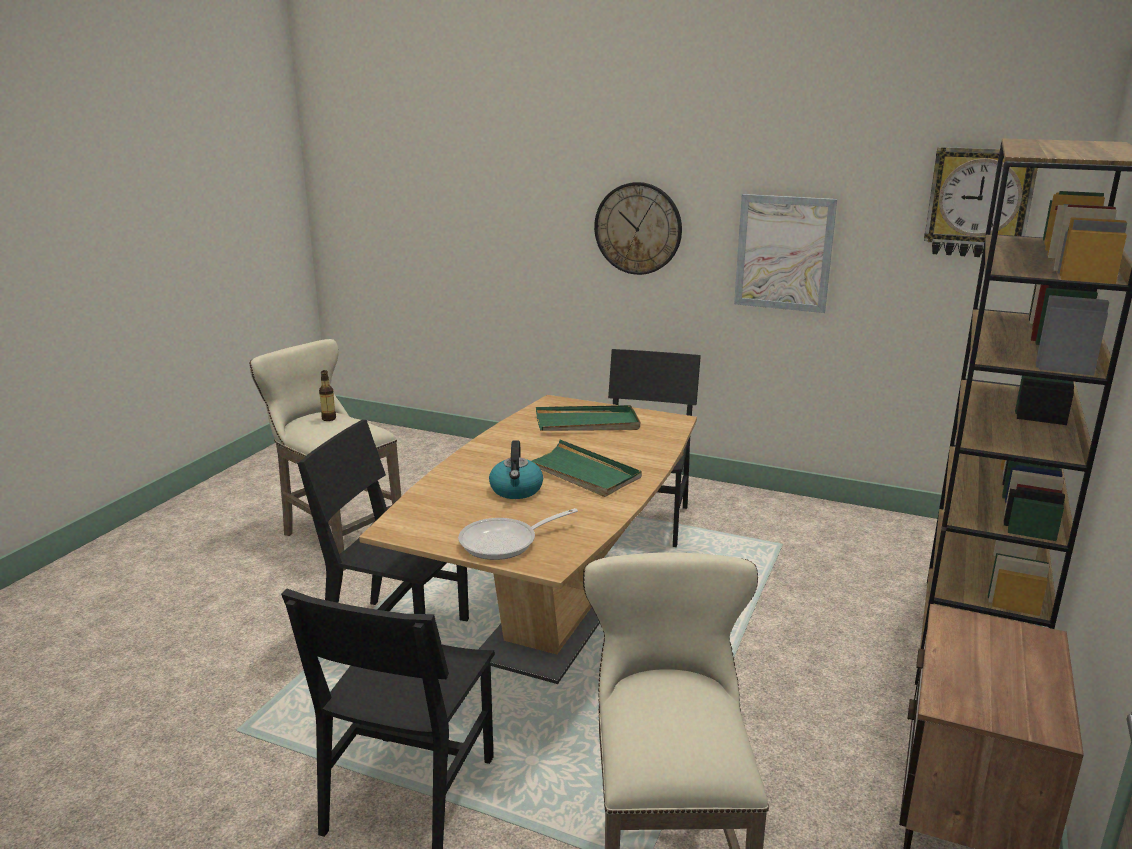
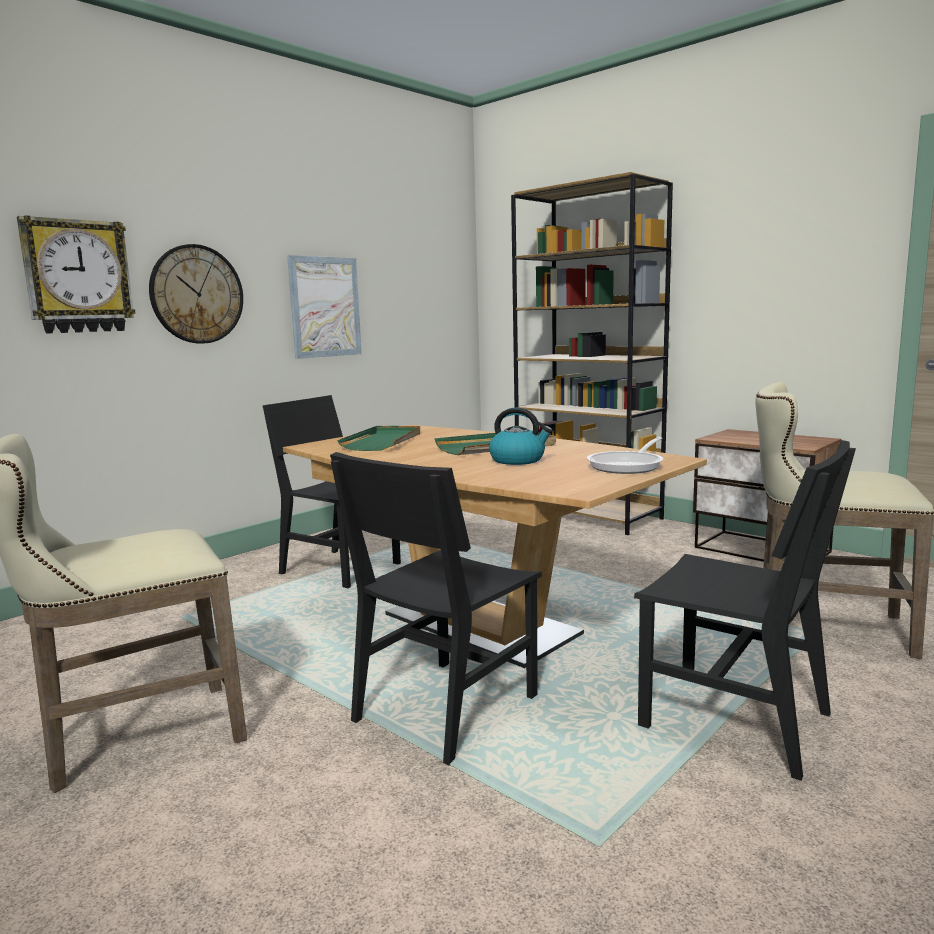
camera: 70 degrees left, 10 degrees down
bottle [319,370,336,421] -> none
frying pan [458,508,578,560] -> frying pan turned 45 degrees clockwise [587,437,663,474]
wall clock [924,147,1038,257] -> wall clock moved to [17,215,136,334]

